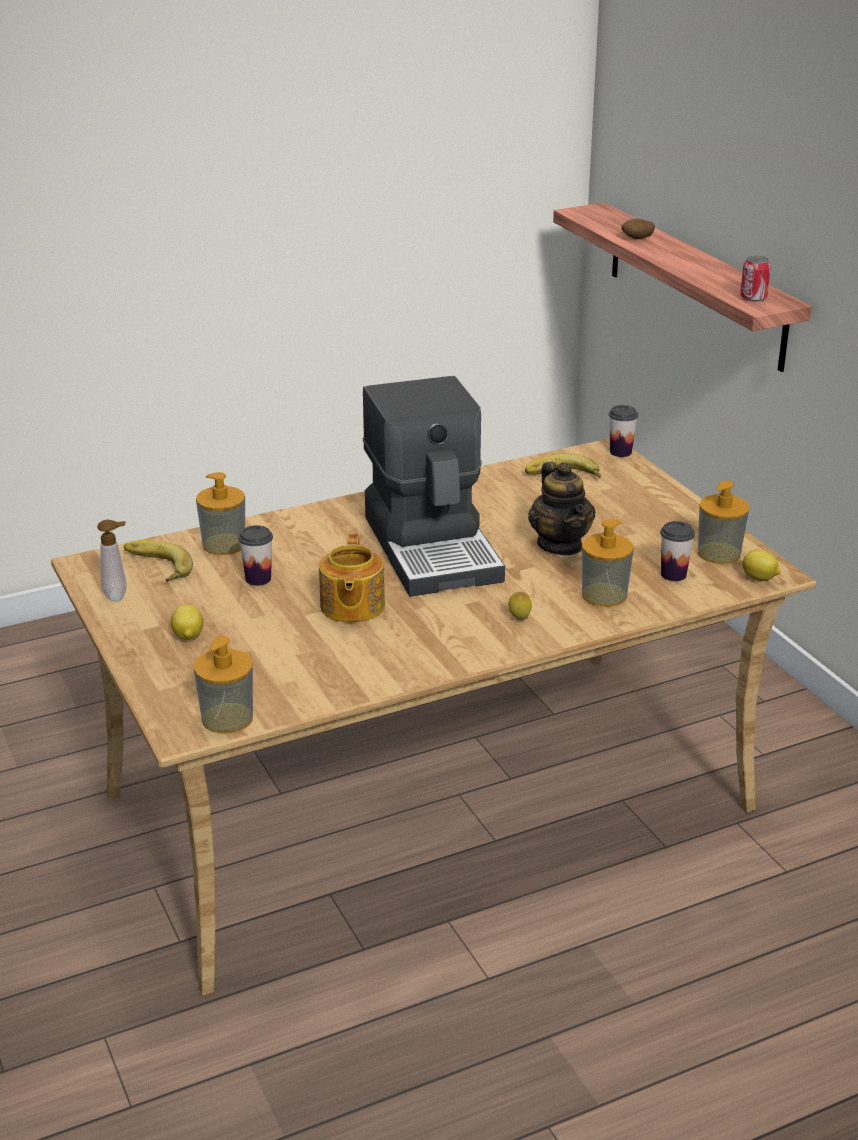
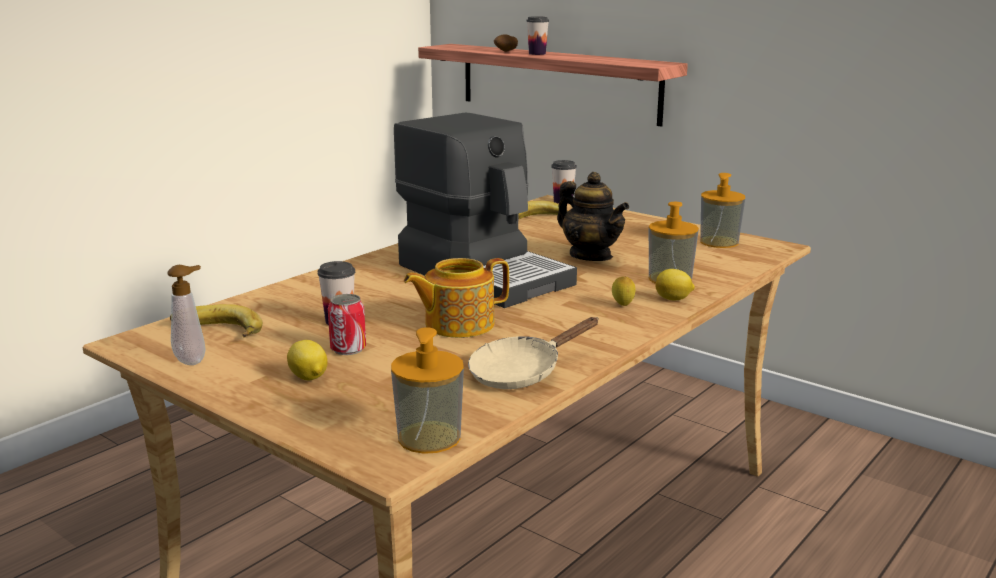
camera: 25 degrees left, 10 degrees down
soap dispenser [196,472,245,555] -> none
teapot [319,534,385,623] -> teapot turned 90 degrees clockwise [404,258,509,338]
cup [660,521,695,581] -> cup moved to [526,16,549,55]
can [740,256,771,302] -> can moved to [328,294,366,355]
lemon [742,549,780,581] -> lemon moved to [655,269,695,300]
none -> beige frying pan [468,317,599,389]

